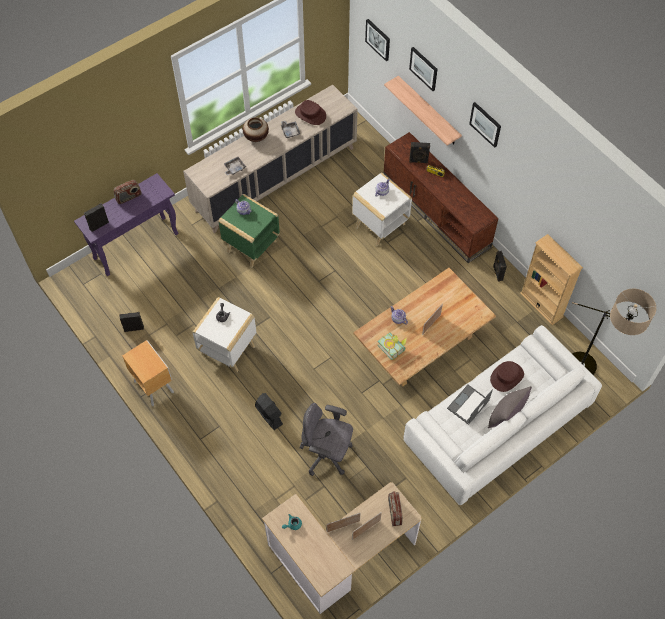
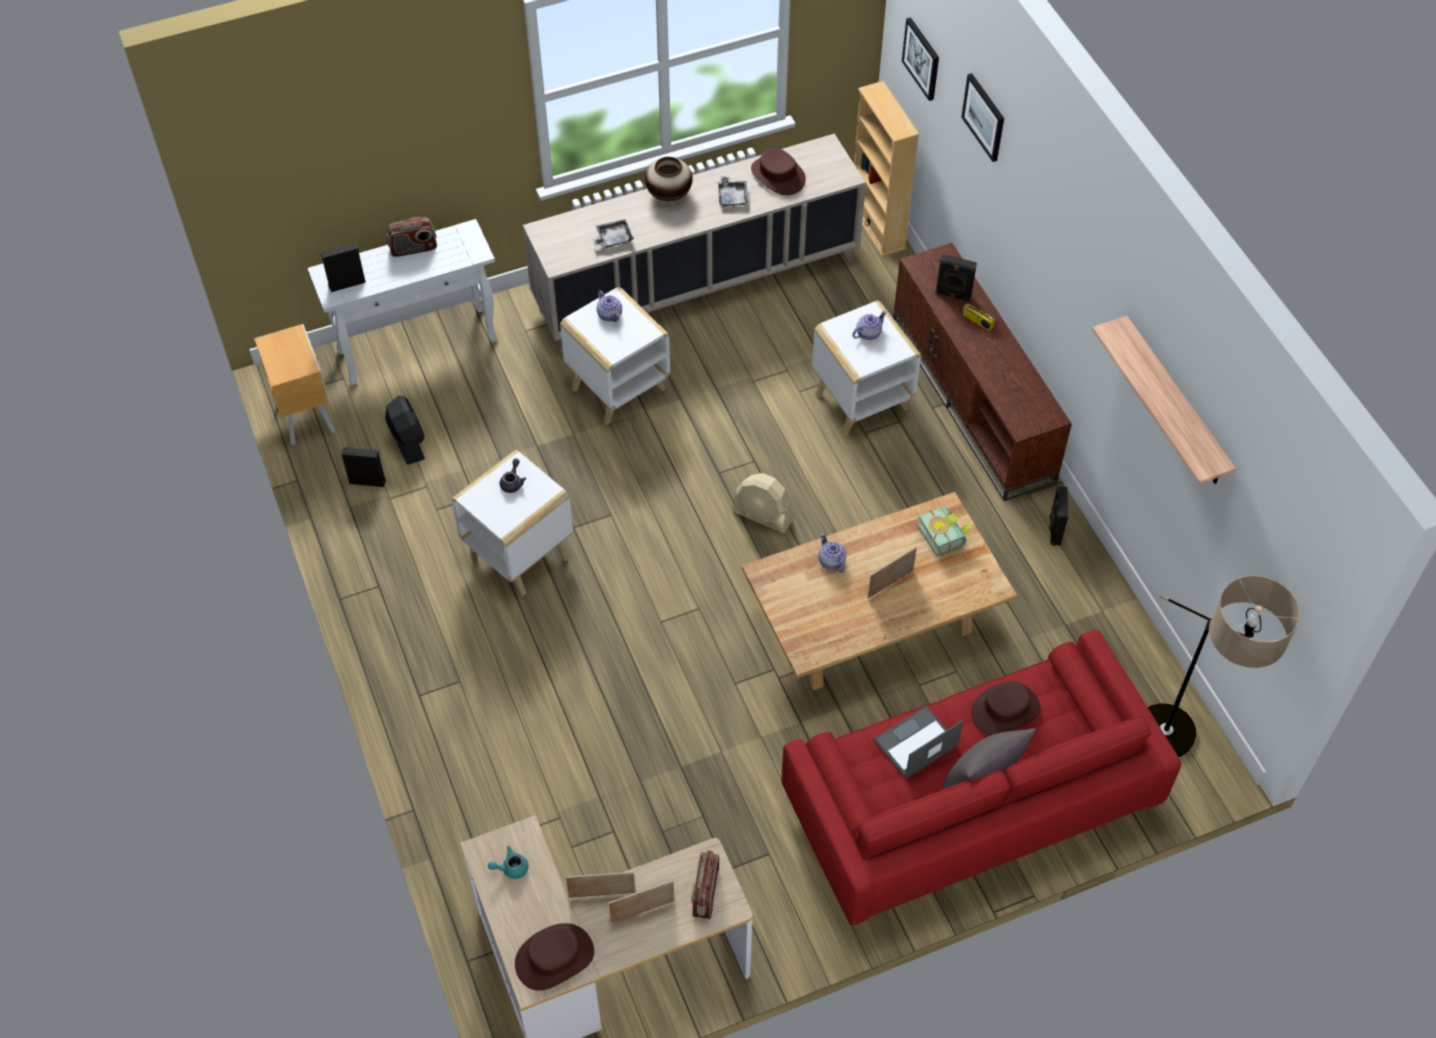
camera: 15 degrees right, 5 degrees down
purple console table [74,173,179,276] -> white console table [308,219,498,385]
brown nightstand [122,340,174,406] -> brown nightstand moved to [254,324,335,446]
green side table [219,194,280,268] -> white side table [560,287,670,425]
black fan [255,393,283,430] -> black fan moved to [385,396,425,465]
grey office chair [299,403,353,476] -> none
book [377,332,407,360] -> book moved to [917,506,972,557]
shelf [384,76,462,146] -> shelf moved to [1092,316,1236,484]
white sofa [403,325,602,505] -> red sofa [781,629,1181,925]
picture [469,102,501,148] -> none
beige bookcase [520,234,583,325] -> beige bookcase moved to [854,81,919,257]
none -> brown hat [515,923,594,991]
none -> beige fan [732,473,793,533]

